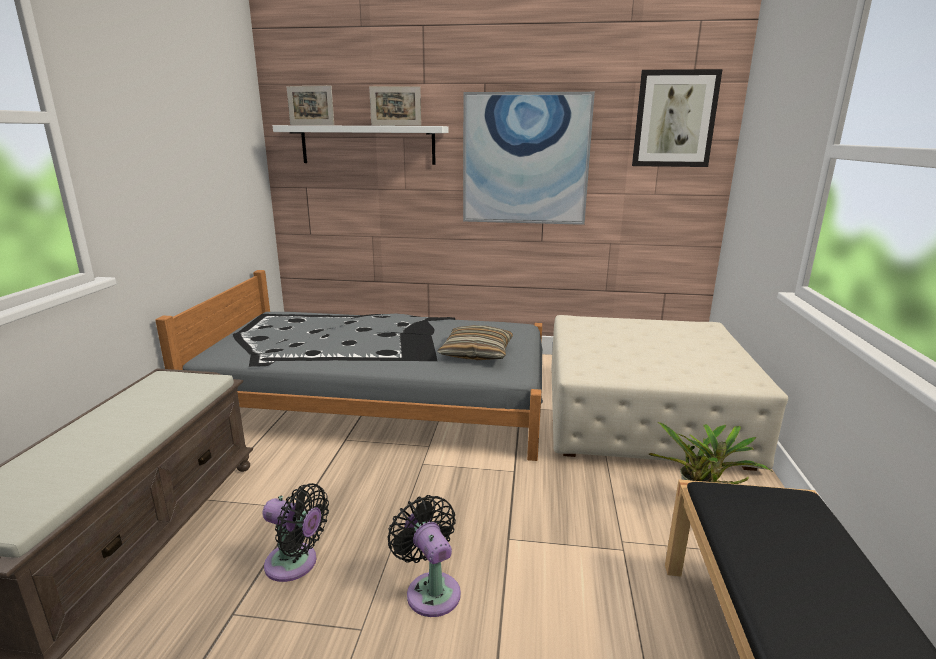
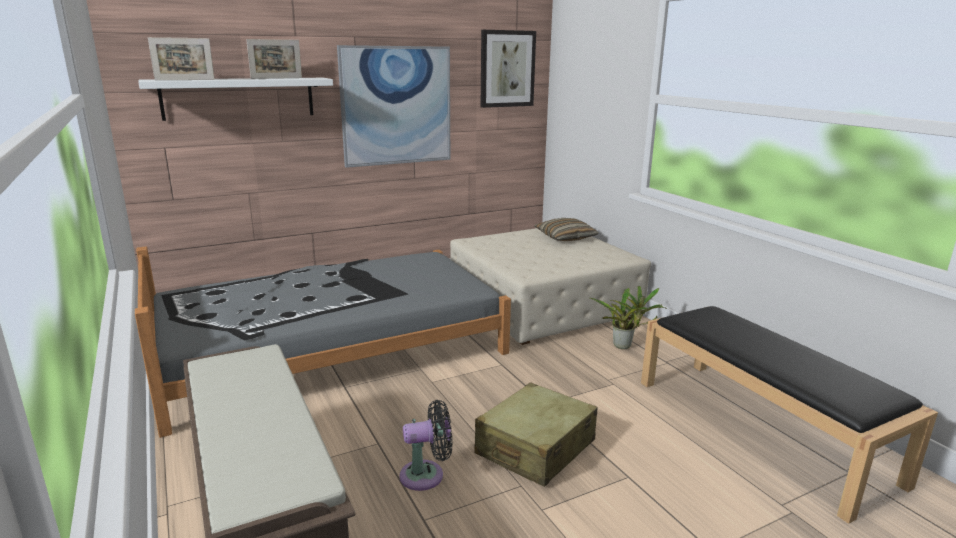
camera: 35 degrees left, 0 degrees up
black fan [388,495,461,617] -> beige suitcase [474,382,597,487]
pillow [437,325,513,360] -> pillow moved to [534,218,599,241]

